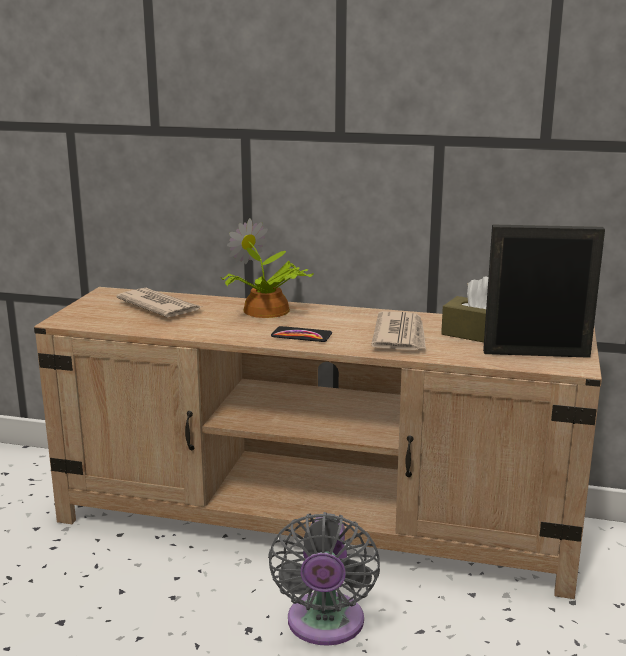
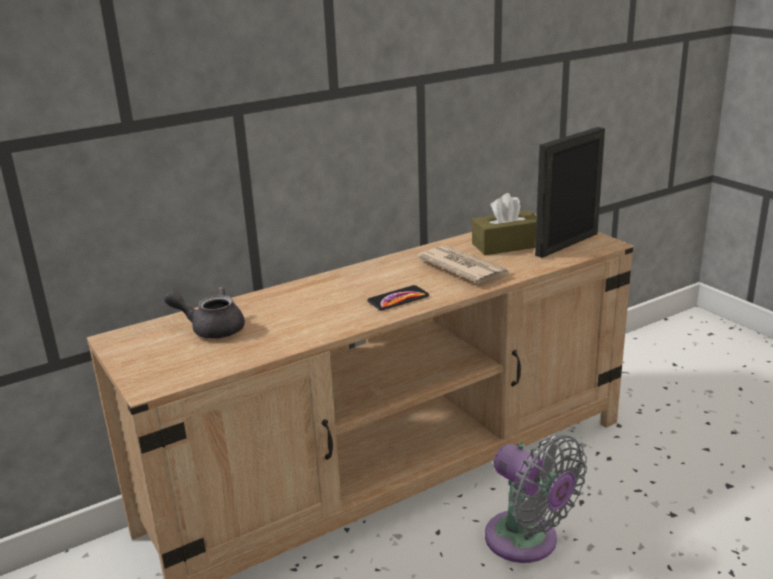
camera: 45 degrees left, 5 degrees up
newspaper [116,288,202,318] -> grey teapot [164,287,245,339]
potted plant [221,218,314,318] -> none

